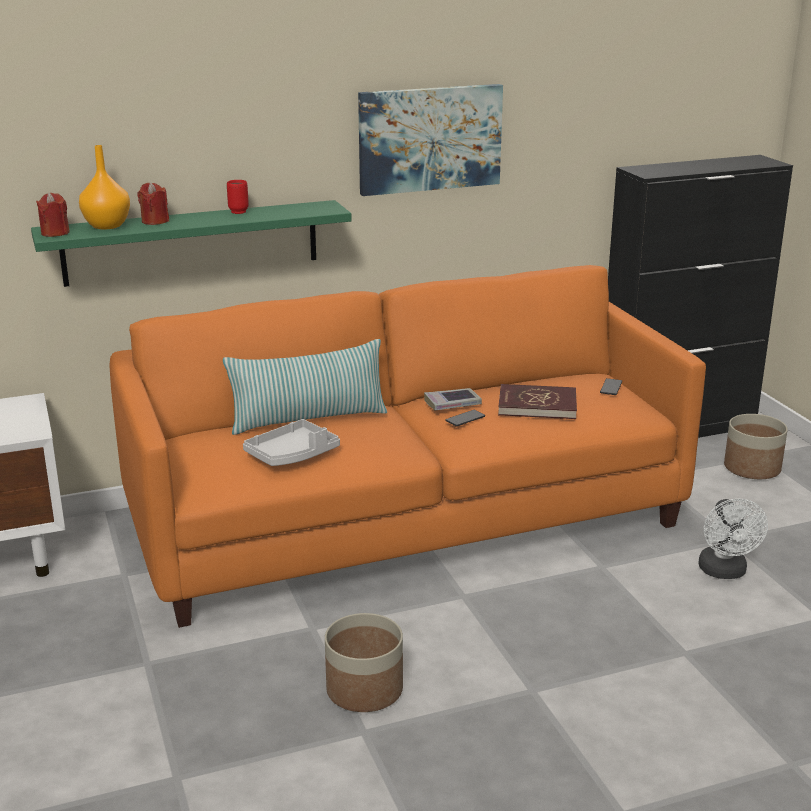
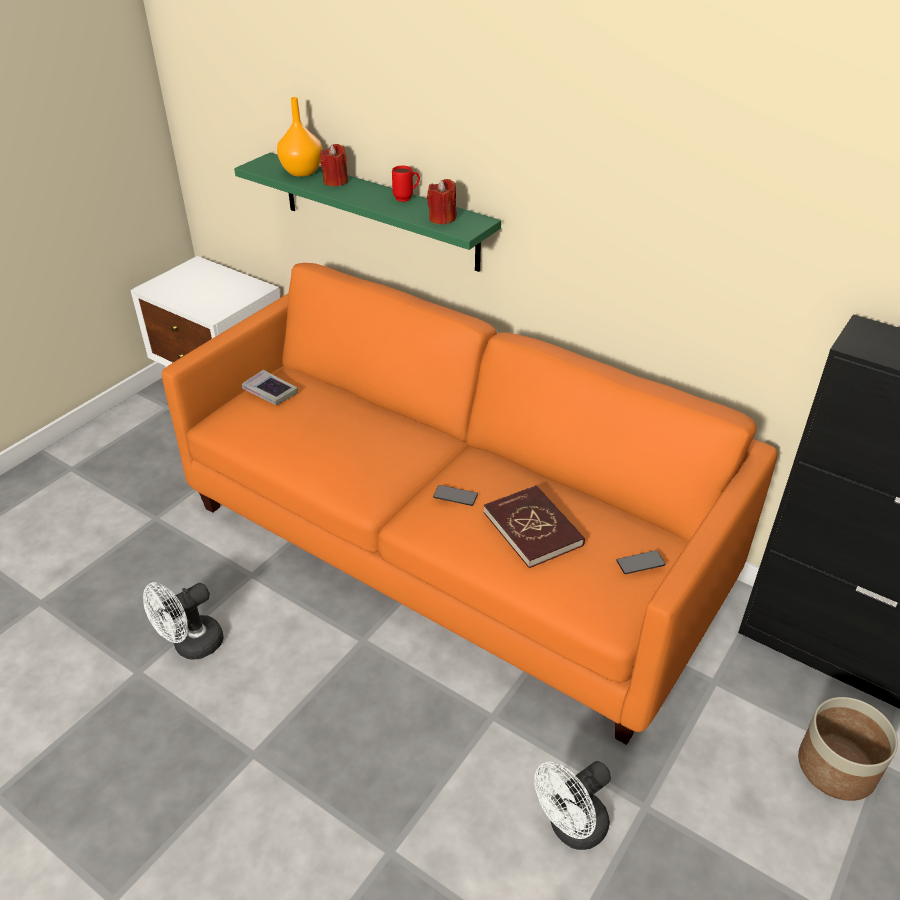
camera: 55 degrees right, 15 degrees up
red candle [36,193,70,237] -> red candle moved to [427,179,456,225]
pillow [223,339,387,435] -> none
grey tray [243,419,340,466] -> none
planter [325,613,403,712] -> white fan [143,582,224,660]
picture [358,84,503,196] -> none
book [424,388,482,410] -> book moved to [242,370,298,405]

